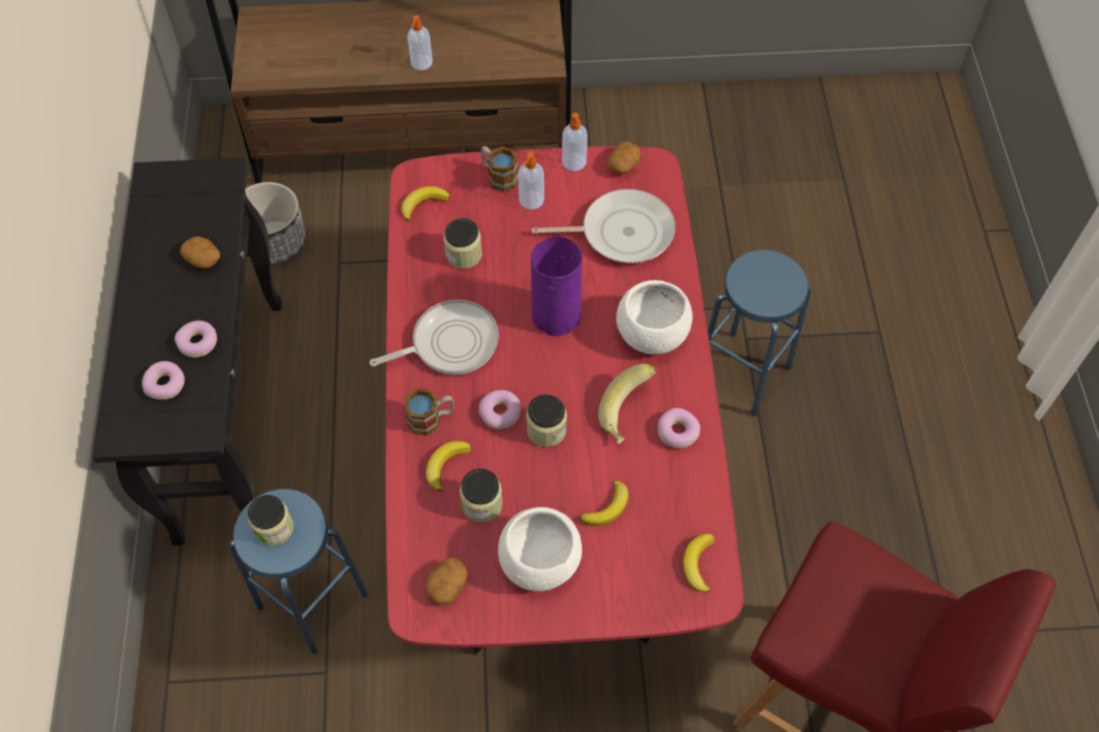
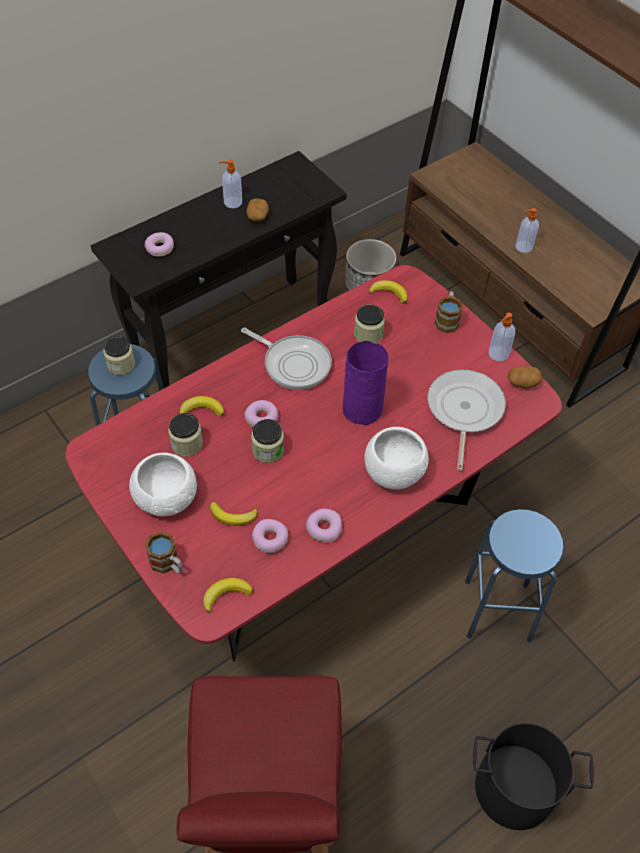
camera: 55 degrees right, 5 degrees down
donut [175,321,217,357] -> donut moved to [252,519,288,553]
mug [403,388,454,436] -> mug moved to [145,531,183,574]
potato [425,557,468,605] -> none
soap dispenser [518,152,544,210] -> soap dispenser moved to [219,160,242,208]
frying pan [532,189,675,263] -> frying pan turned 135 degrees counterclockwise [428,370,506,471]
banana [598,363,656,444] -> none
none -> black bucket [473,723,594,830]

